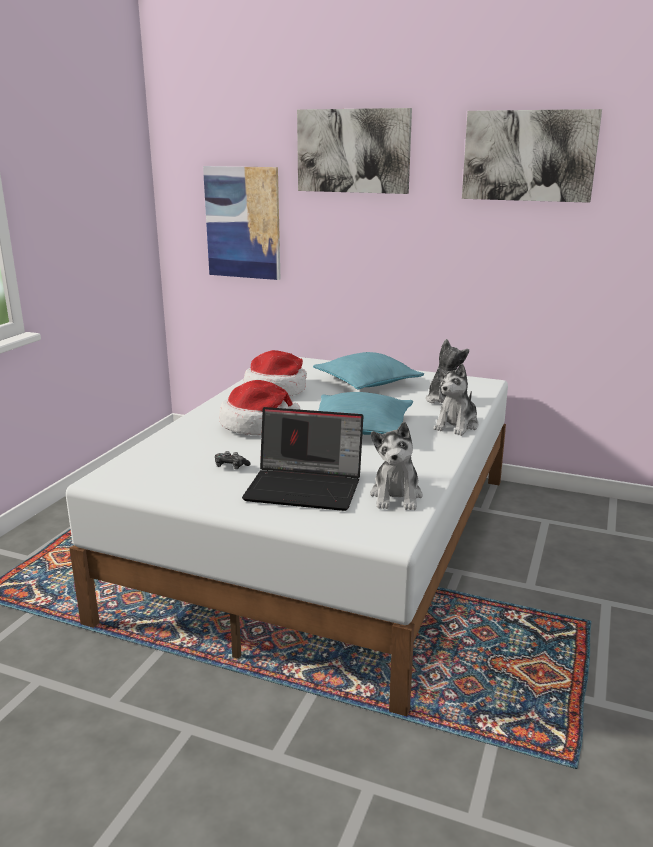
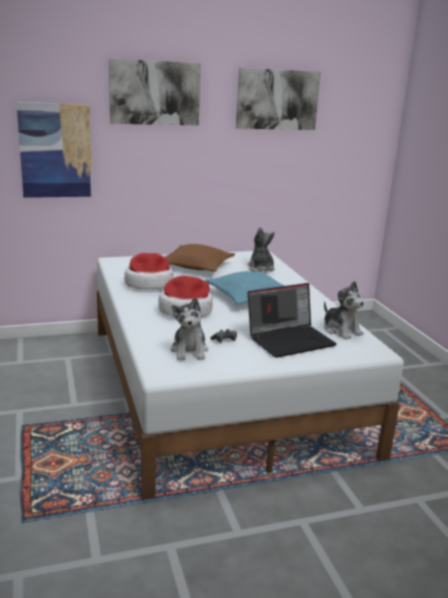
camera: 40 degrees left, 0 degrees up
turquoise pillow [313,352,424,390] -> brown pillow [165,244,235,272]
plush toy [434,364,479,436] -> plush toy moved to [171,297,208,360]

